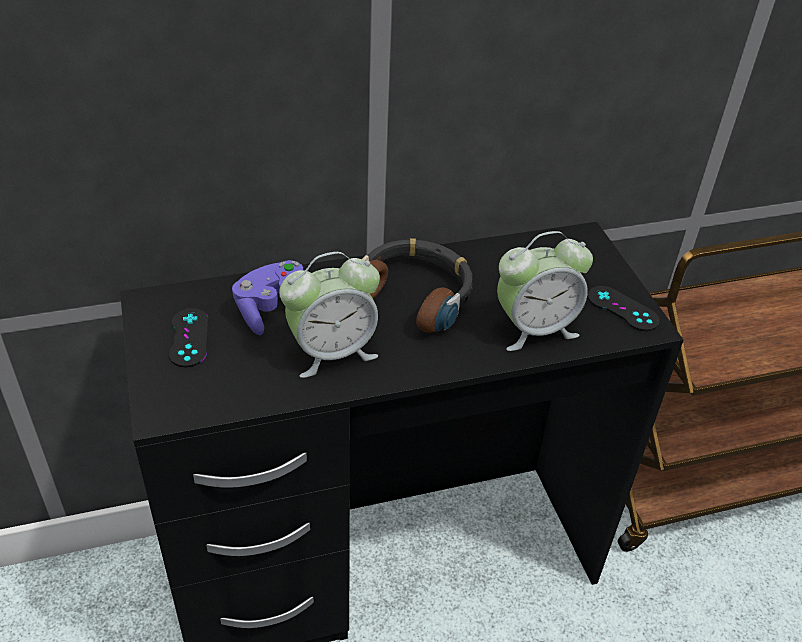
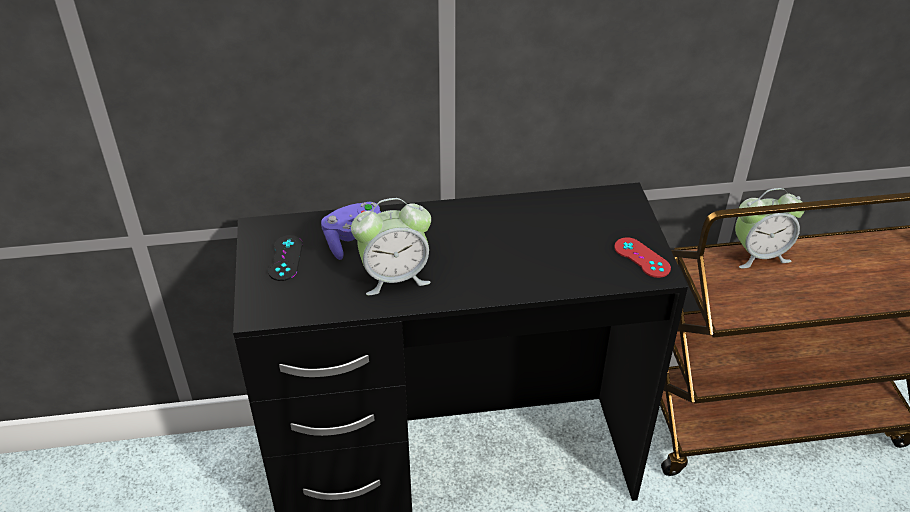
camera: 10 degrees right, 0 degrees up
headphones [362,238,473,333] -> none
alarm clock [497,231,593,351] -> alarm clock moved to [735,188,804,268]
black game controller [588,286,660,331] -> red game controller [614,237,671,278]

